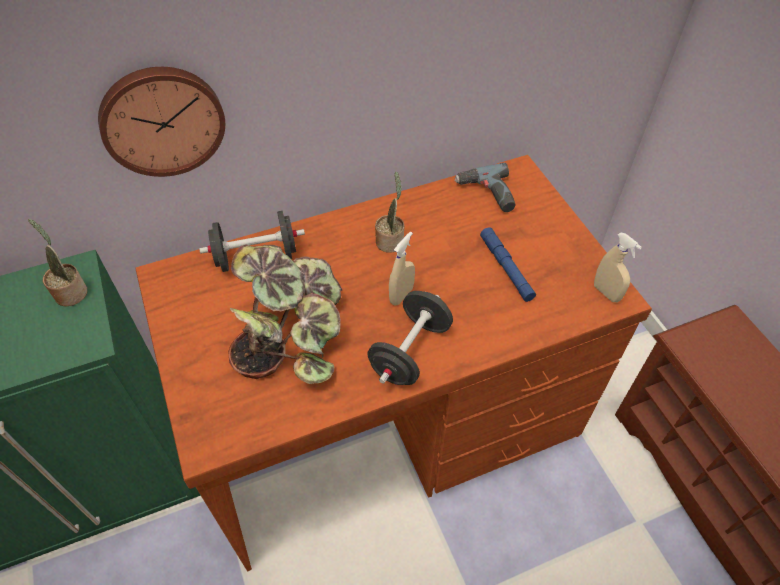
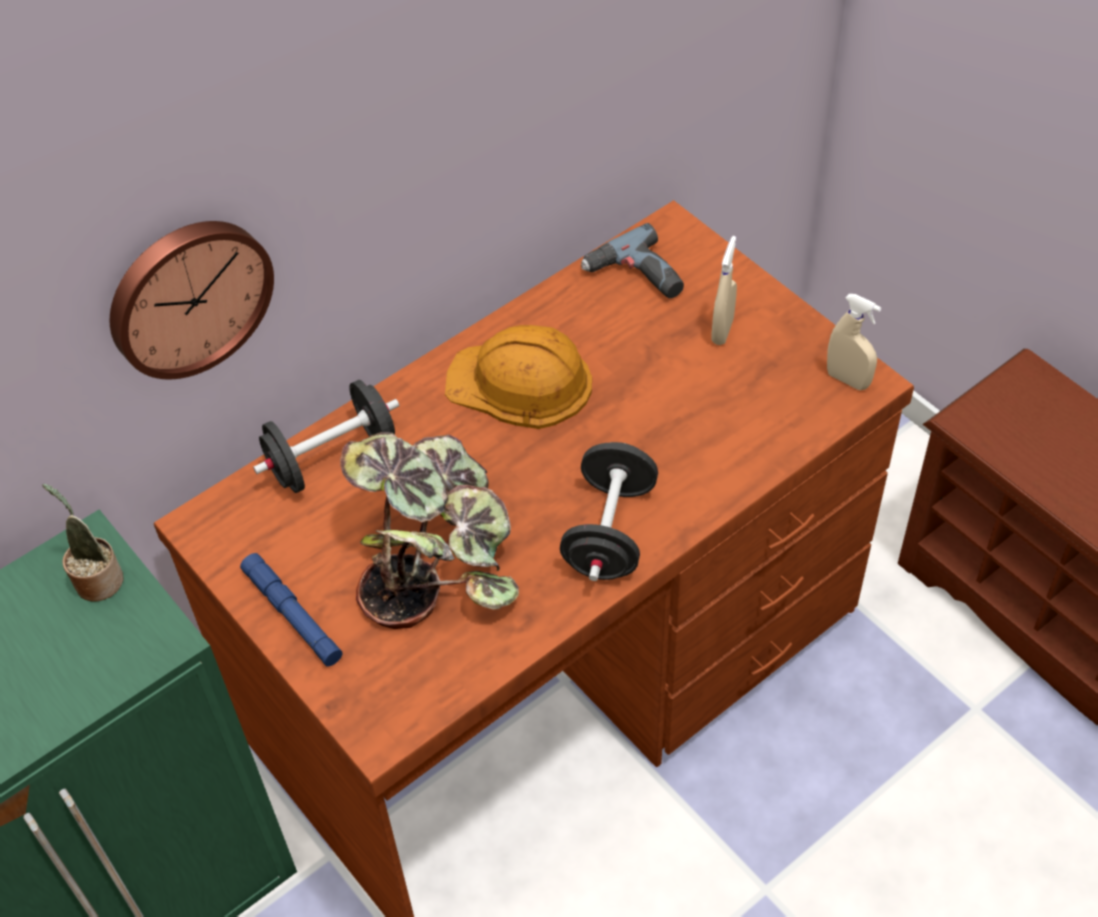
camera: 15 degrees left, 0 degrees up
potted plant [375,172,404,253] -> orange hard hat [445,325,592,429]
beige spray bottle [389,232,415,305] -> beige spray bottle moved to [711,236,737,345]
blue flashlight [480,227,536,302] -> blue flashlight moved to [240,553,343,667]

